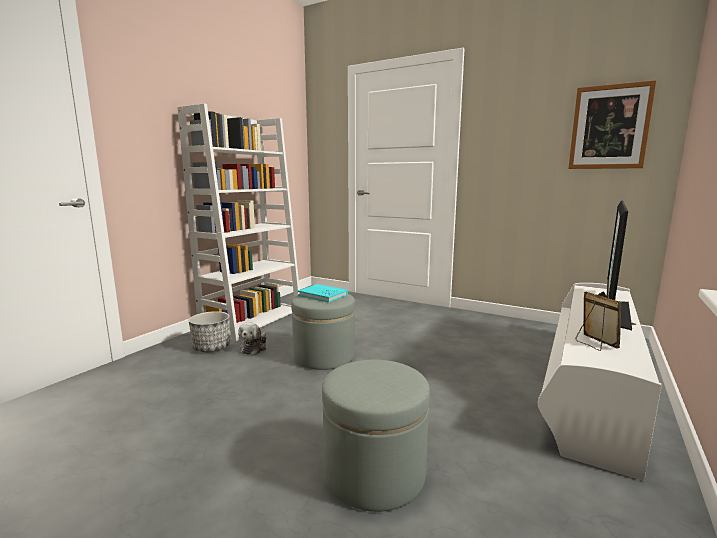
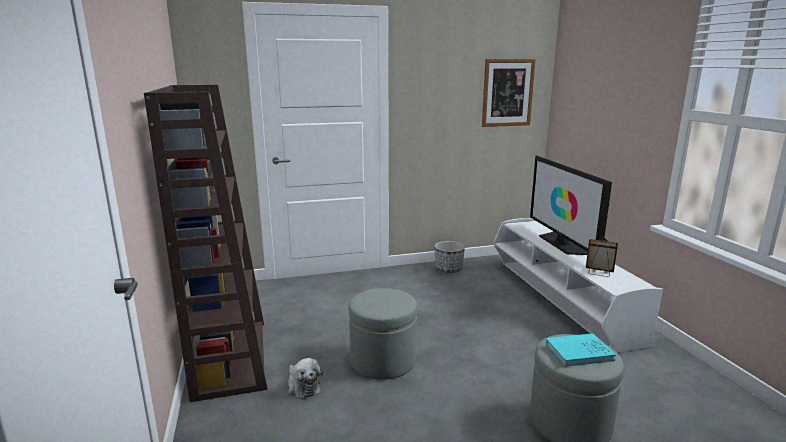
camera: 45 degrees left, 5 degrees up
white bookcase [177,104,300,341] -> brown bookcase [144,85,267,402]
planter [188,311,230,352] -> planter moved to [434,241,465,273]
turquoise book [298,284,348,303] -> turquoise book moved to [546,333,616,367]

